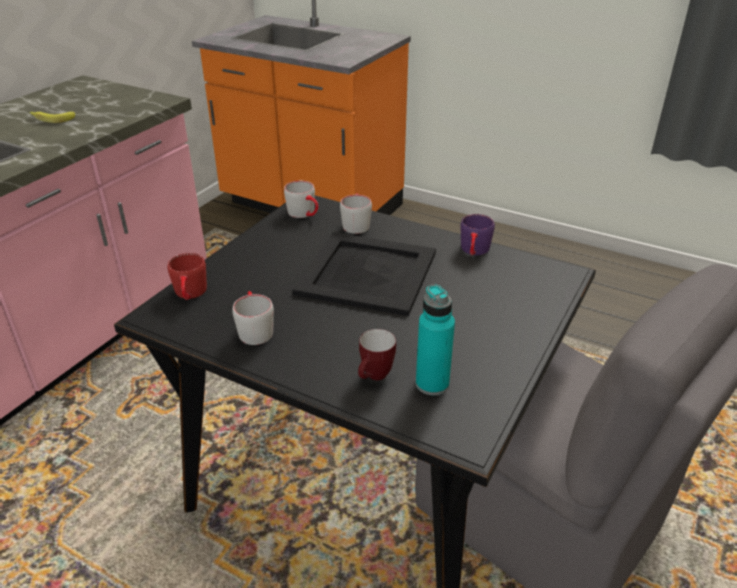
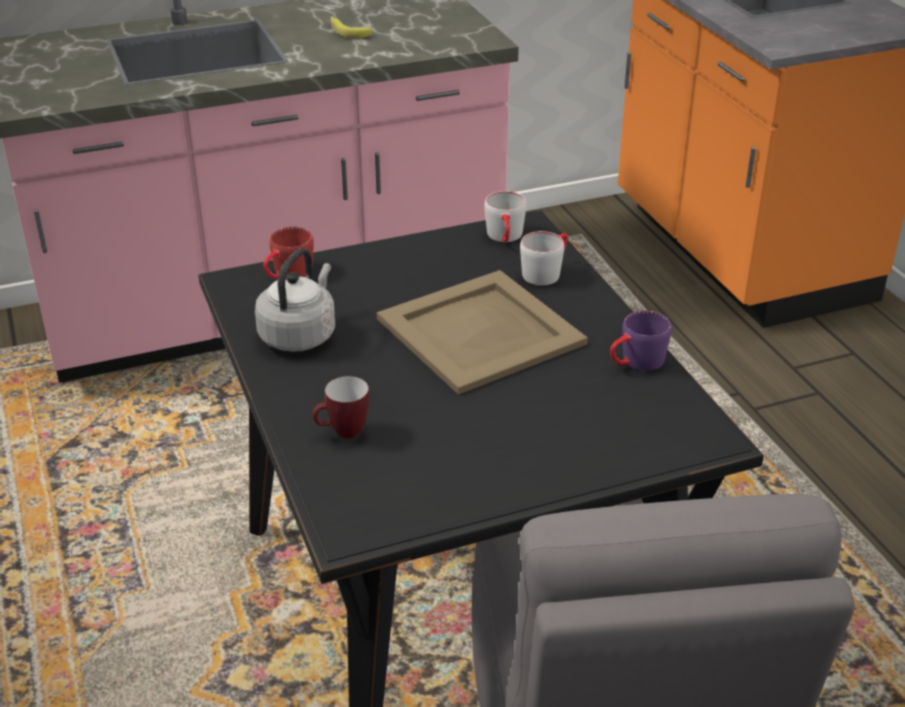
camera: 40 degrees right, 0 degrees up
grey mug [232,291,274,345] -> grey kettle [255,248,335,352]
black tray [292,232,436,316] -> beige tray [377,270,588,395]
turquoise bottle [416,284,455,396] -> none

